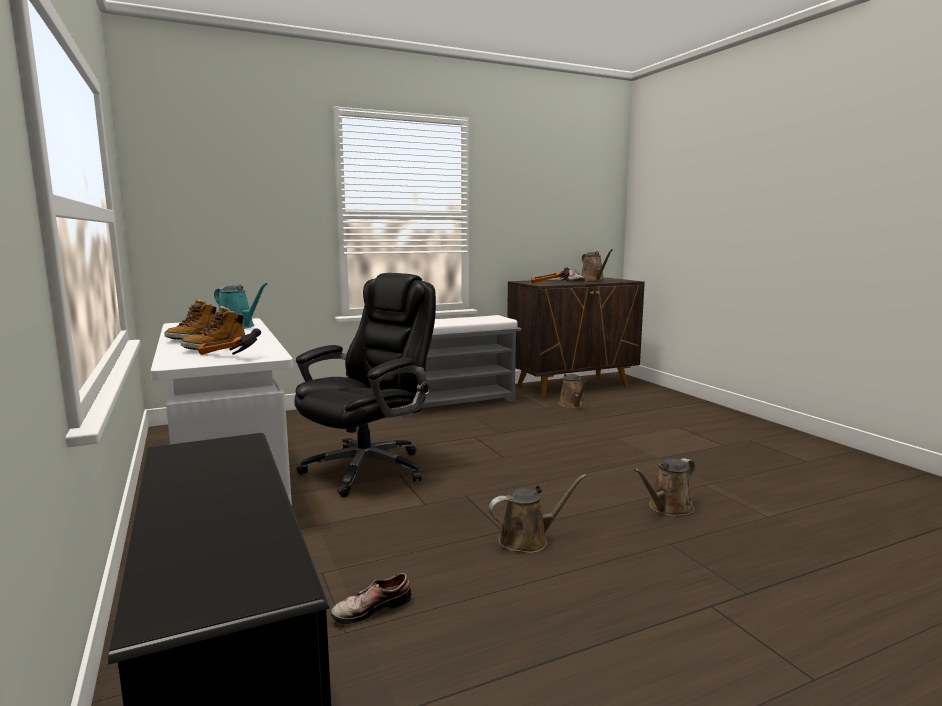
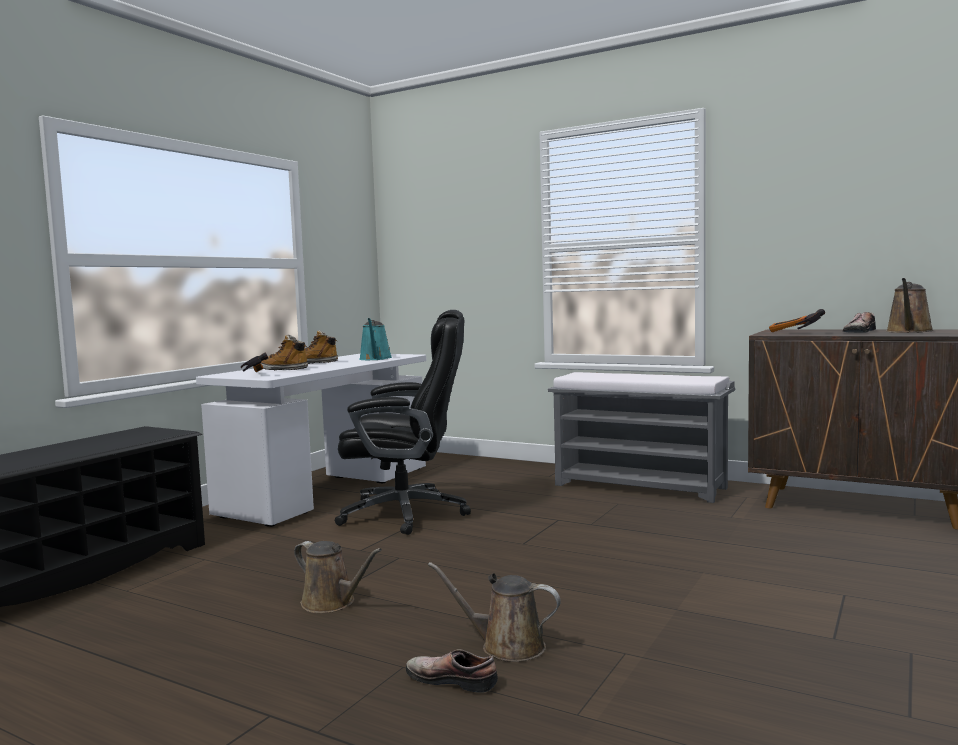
camera: 55 degrees right, 5 degrees down
shoe [331,573,411,624] -> shoe moved to [406,650,498,693]
brown watering can [559,373,588,408] -> none

